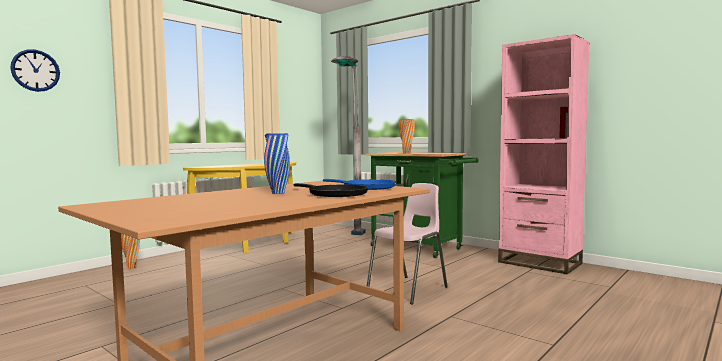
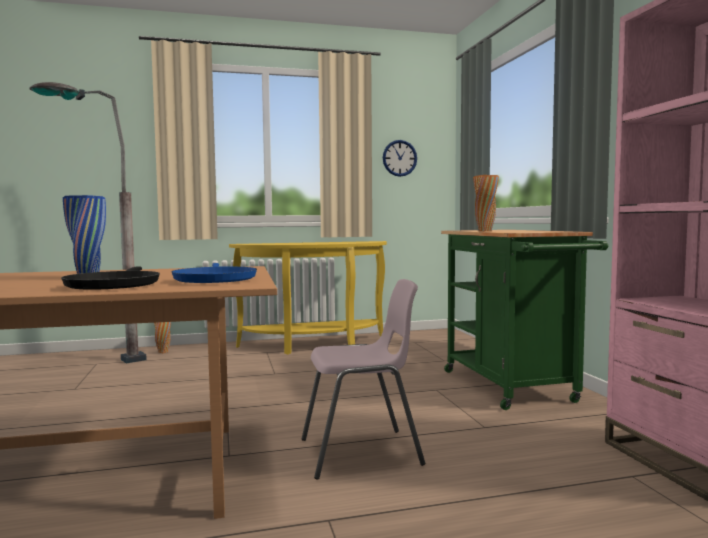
camera: 35 degrees right, 0 degrees up
wall clock [10,49,60,92] -> wall clock moved to [383,140,417,177]
grey floor lamp [331,56,366,235] -> grey floor lamp moved to [29,82,147,363]

